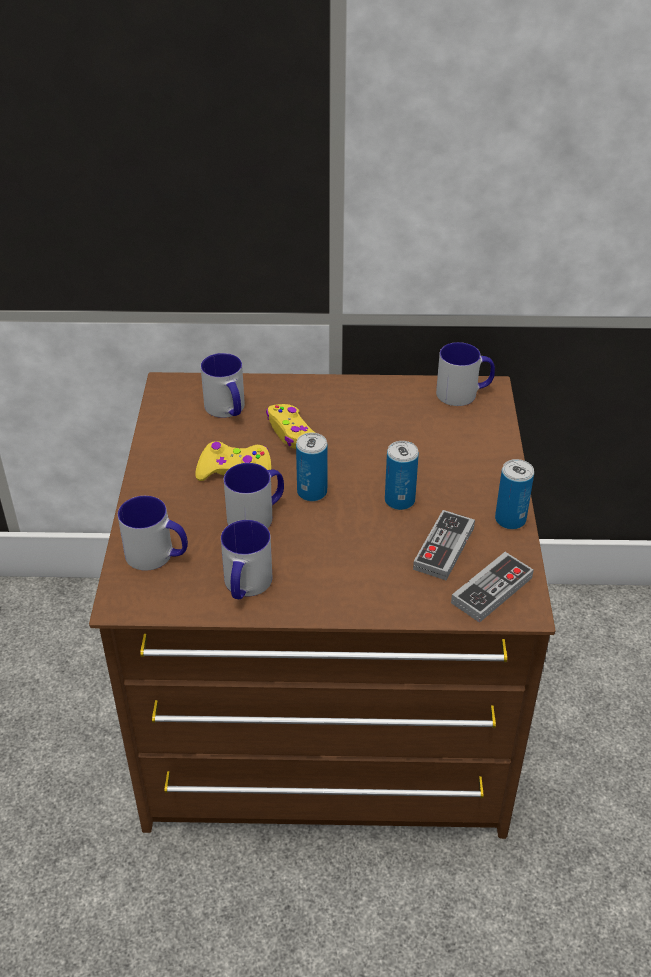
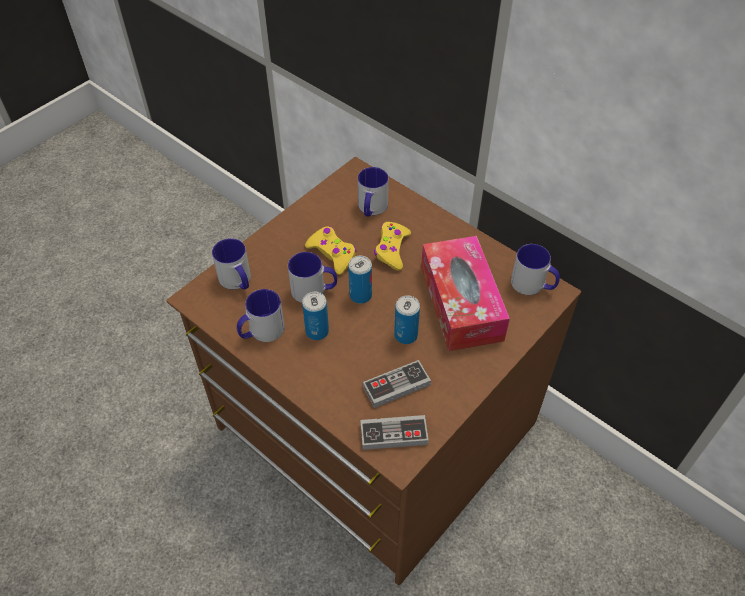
camera: 40 degrees right, 10 degrees up
can [495,459,534,529] -> can moved to [302,292,329,340]
none -> tissue box [421,236,510,351]

